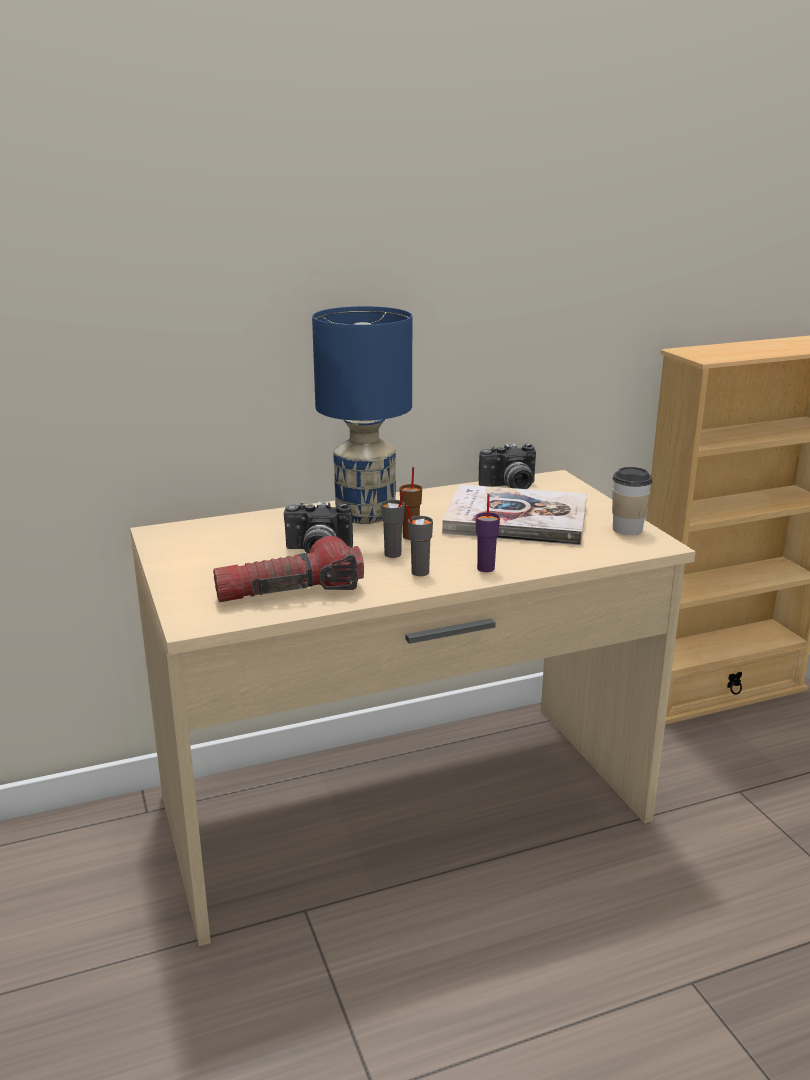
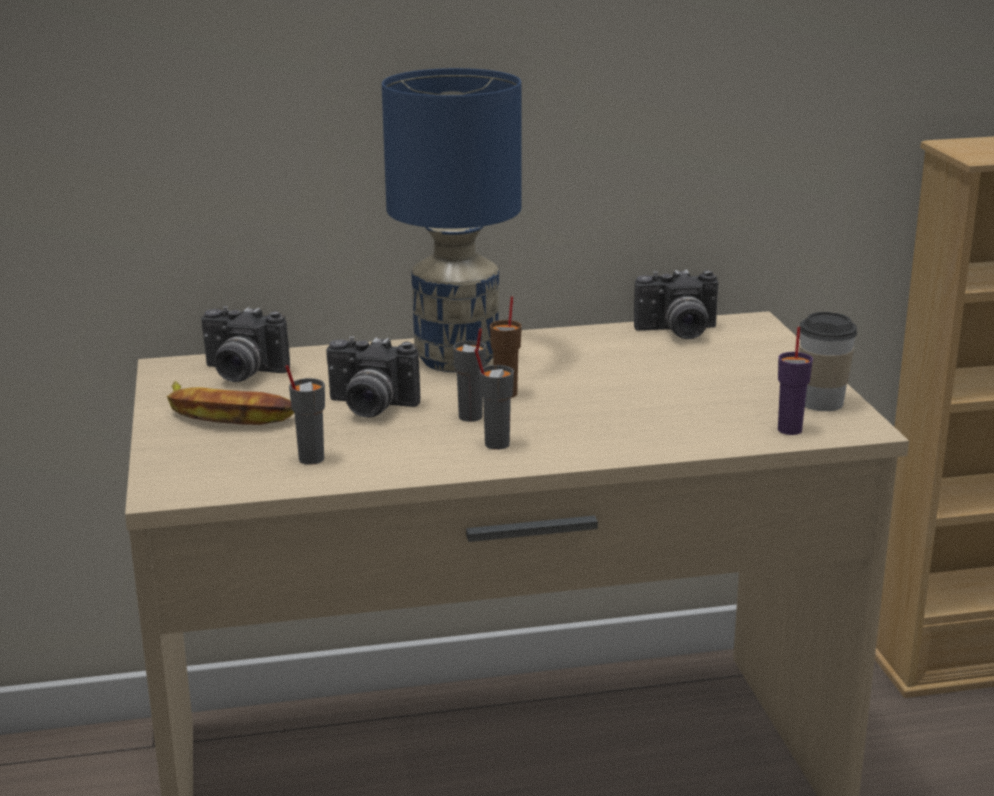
camera: 10 degrees right, 0 degrees up
flashlight [213,536,364,602] -> grey cup [285,365,325,465]
book [442,484,587,545] -> none
purple cup [476,494,500,572] -> purple cup moved to [778,327,813,435]
none -> banana [167,381,294,425]
none -> camera [201,306,290,382]

